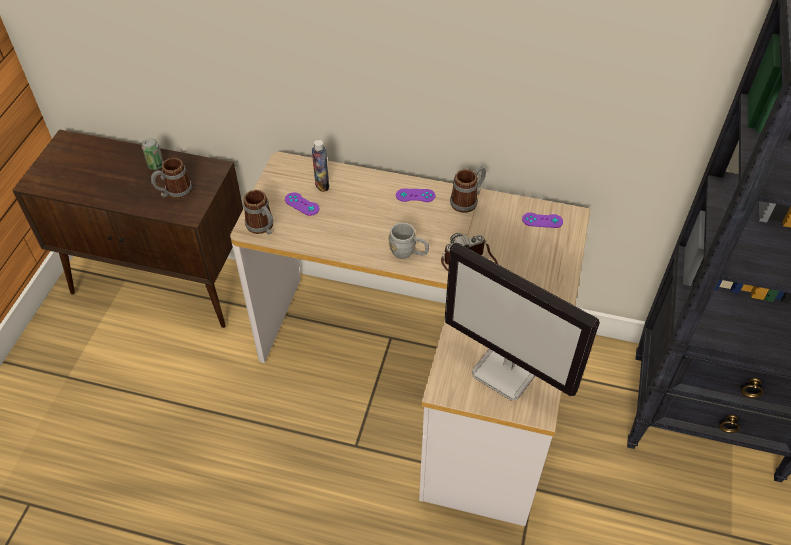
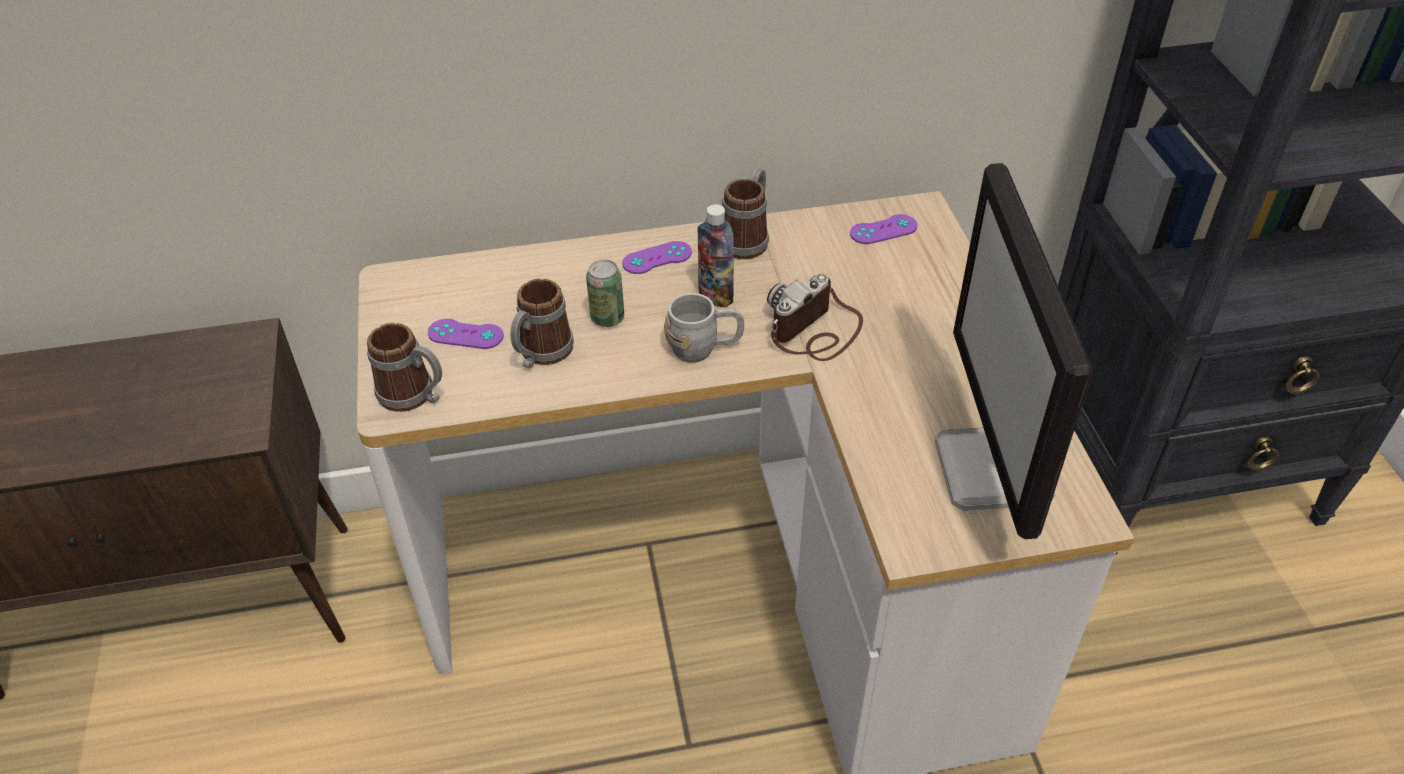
camera: 25 degrees left, 5 degrees down
can [142,138,164,170] -> can moved to [586,260,624,327]
mug [151,158,192,199] -> mug moved to [510,278,574,369]
bottle [312,140,329,192] -> bottle moved to [698,204,734,308]
monitor [445,243,600,401] -> monitor turned 75 degrees clockwise [935,163,1094,539]

